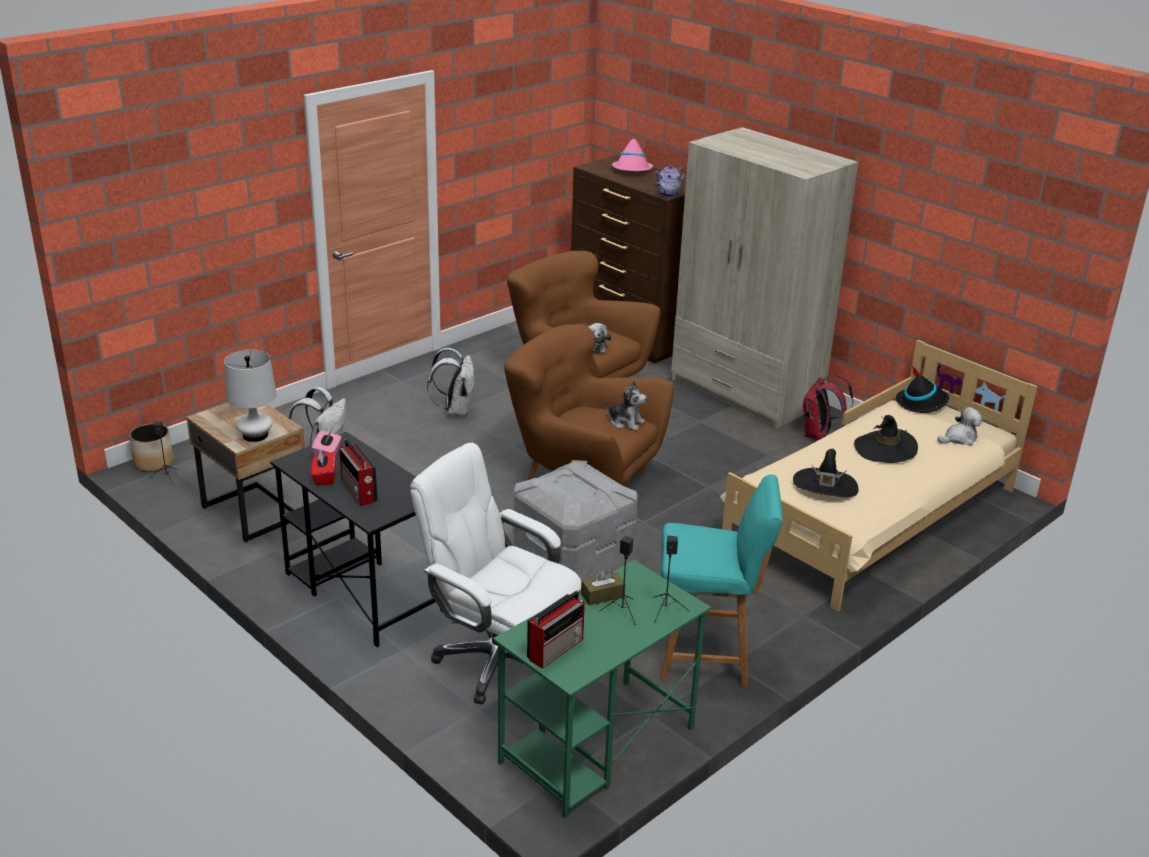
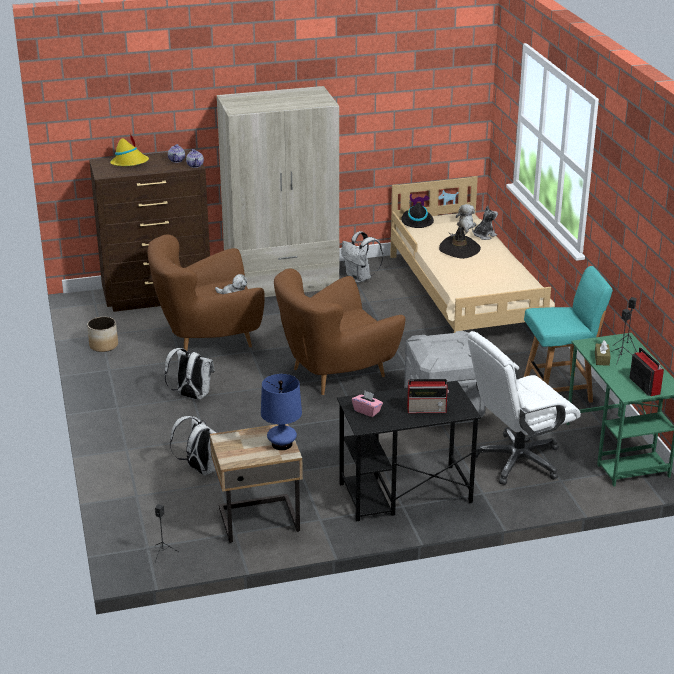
camera: 60 degrees left, 0 degrees up
planter [129,424,174,472] -> planter moved to [87,317,118,352]
white table lamp [224,350,277,442] -> blue table lamp [261,374,302,450]
red tissue box [311,450,336,485] -> none
plush toy [604,381,647,431] -> plush toy moved to [472,206,498,240]
pink hat [612,138,653,171] -> yellow hat [110,134,149,166]
turquoise chair [661,474,783,686] -> turquoise chair turned 45 degrees clockwise [524,266,613,403]
black hat [793,449,859,497] -> none
red backpack [802,374,854,440] -> white backpack [341,231,383,283]

